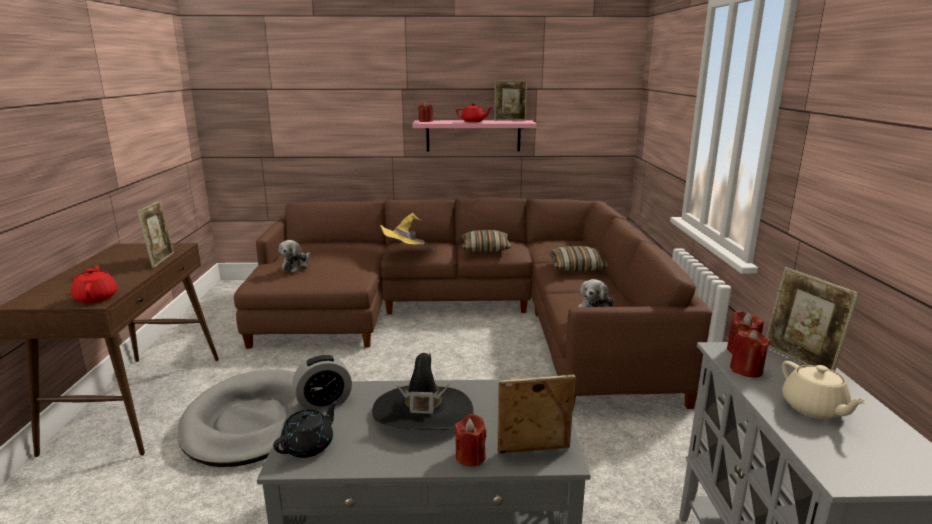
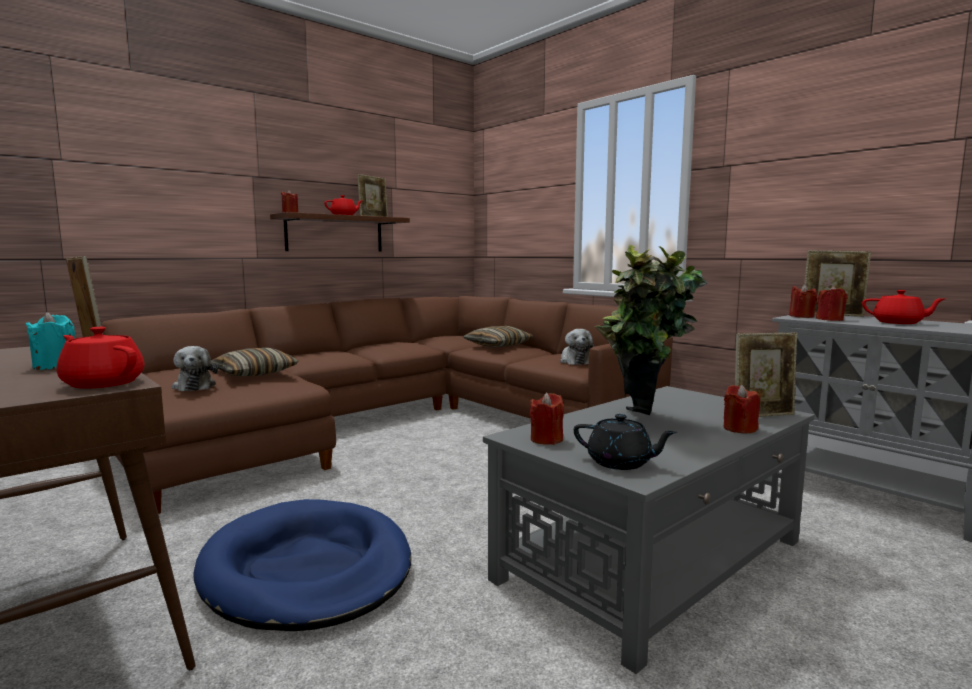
camera: 40 degrees left, 10 degrees down
grey dog bed [177,369,296,467] -> blue dog bed [193,499,411,631]
black teapot [273,400,338,458] -> black teapot turned 120 degrees clockwise [574,414,677,470]
alarm clock [293,355,352,410] -> red candle [530,393,564,445]
black hat [372,353,474,430] -> potted plant [595,245,708,415]
yellow hat [380,213,435,251] -> none
pink shelf [413,120,537,151] -> brown shelf [270,212,410,251]
pillow [461,230,512,252] -> pillow moved to [211,348,299,376]
picture frame [497,374,575,454] -> picture frame turned 150 degrees counterclockwise [735,333,797,417]
beige teapot [782,361,867,419] -> red teapot [862,290,945,324]
none -> turquoise candle [26,312,75,370]

